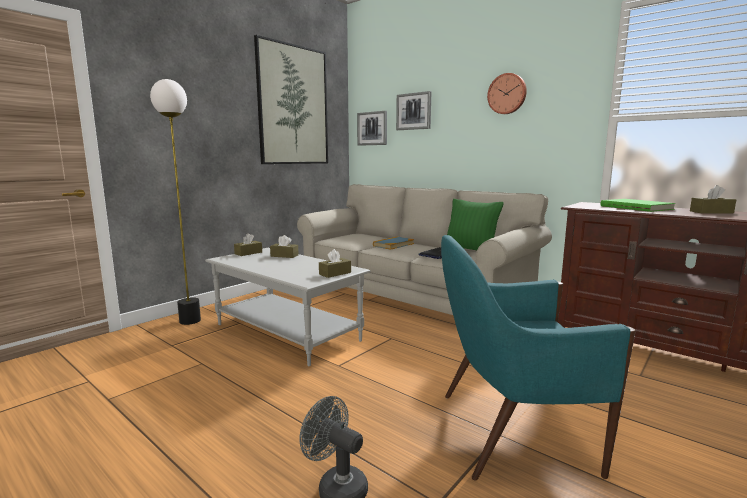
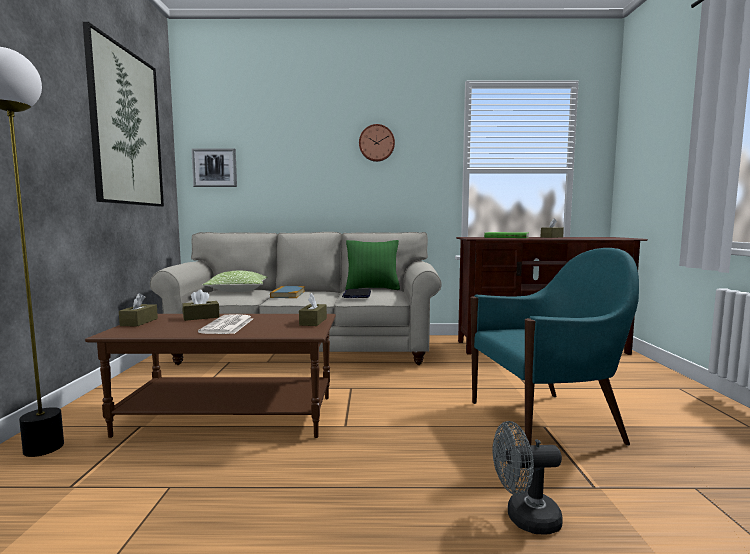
camera: 40 degrees left, 5 degrees down
grey coffee table [205,248,371,366] -> brown coffee table [85,314,336,438]
picture [396,91,432,130] -> none
turquoise armchair [441,235,636,480] -> turquoise armchair turned 150 degrees counterclockwise [471,248,639,446]
none -> newspaper [198,314,253,334]
none -> pillow [202,271,267,292]

